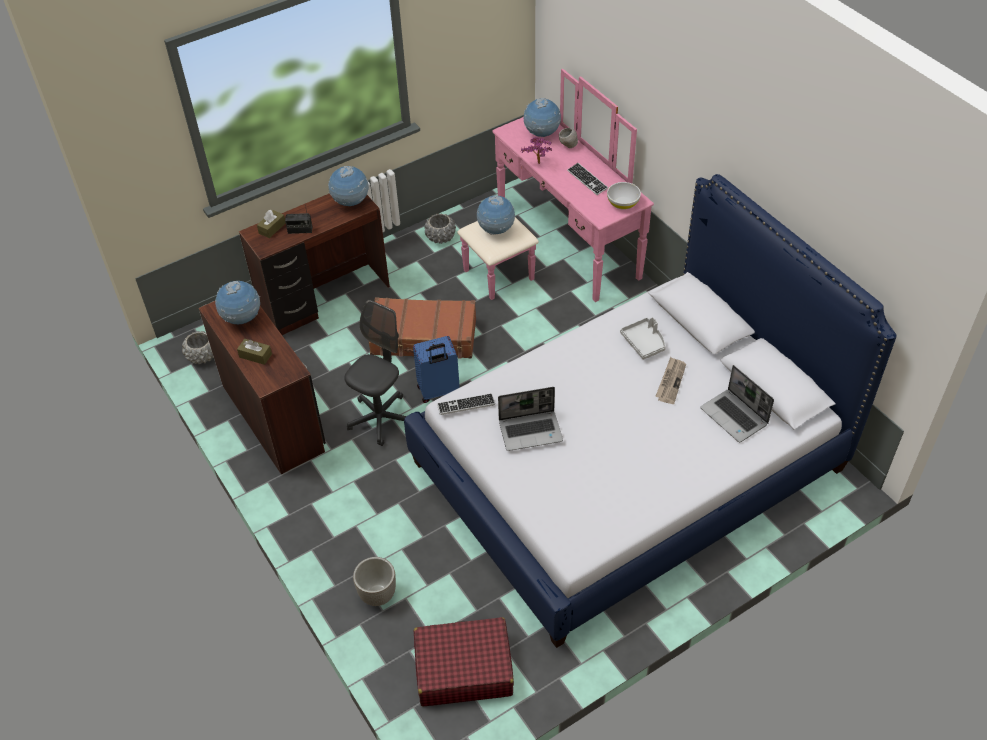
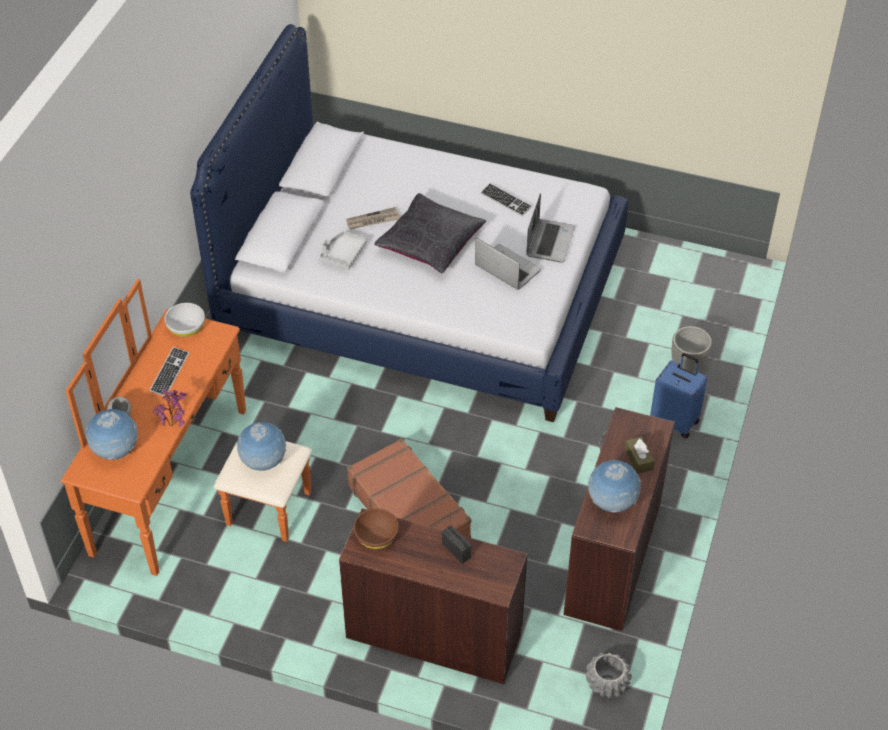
camera: 130 degrees left, 0 degrees up
brown tissue box [257,210,286,238] -> none
globe [328,166,369,206] -> brown bowl [354,508,399,549]
grey office chair [344,300,407,446] -> none
blue suitcase [413,336,460,403] -> blue suitcase moved to [650,353,707,438]
red suitcase [414,617,514,706] -> none
grey planter [424,213,456,244] -> none
keyboard [437,393,495,415] -> keyboard moved to [481,183,532,217]
pink dresser [457,69,654,302] -> orange dresser [61,279,312,576]
laptop [700,365,774,443] -> laptop moved to [526,193,575,263]
none -> black pillow [374,193,486,274]

